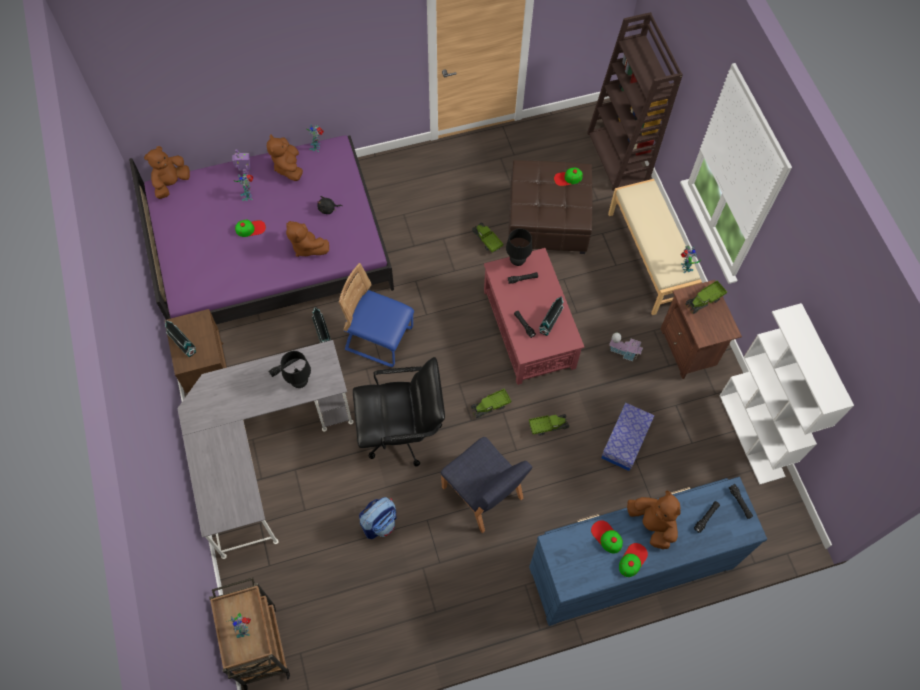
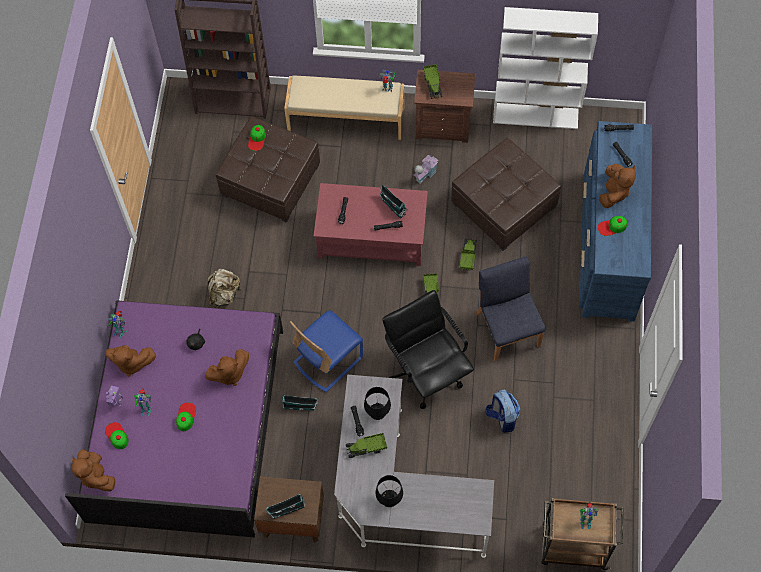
camera: 65 degrees left, 0 degrees up
black office chair [353,357,445,466] -> black office chair turned 45 degrees counterclockwise [382,290,474,409]
blue chair [441,437,533,533] -> blue chair turned 90 degrees counterclockwise [475,256,545,361]
toy truck [472,222,503,253] -> toy truck moved to [346,433,387,458]
black table lamp [506,228,532,266] -> black table lamp moved to [376,475,403,507]
storage box [602,403,655,471] -> brown ottoman [451,137,561,251]
cap [619,543,648,577] -> cap moved to [105,422,129,449]
brown plush toy [627,490,681,549] -> brown plush toy turned 120 degrees clockwise [599,164,636,208]
none -> beige backpack [208,269,240,308]

